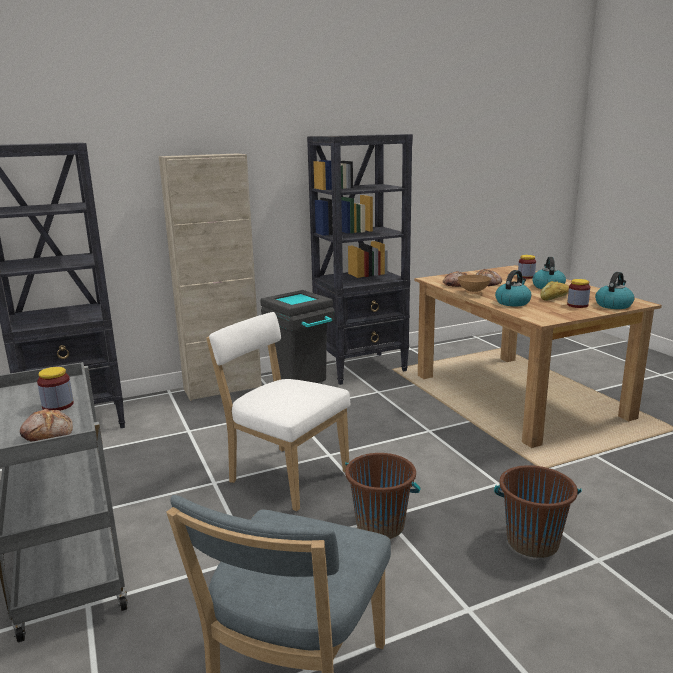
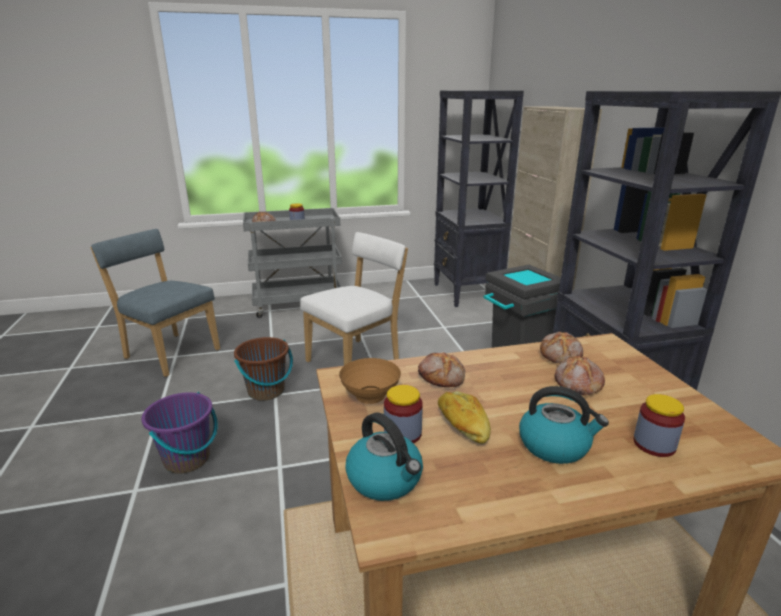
camera: 100 degrees right, 5 degrees up
brown bowl [458,275,491,294] -> brown bowl moved to [339,358,401,404]
brown bucket [494,465,582,558] -> purple bucket [141,392,218,474]
kettle [495,270,531,306] -> bread [418,352,465,387]

